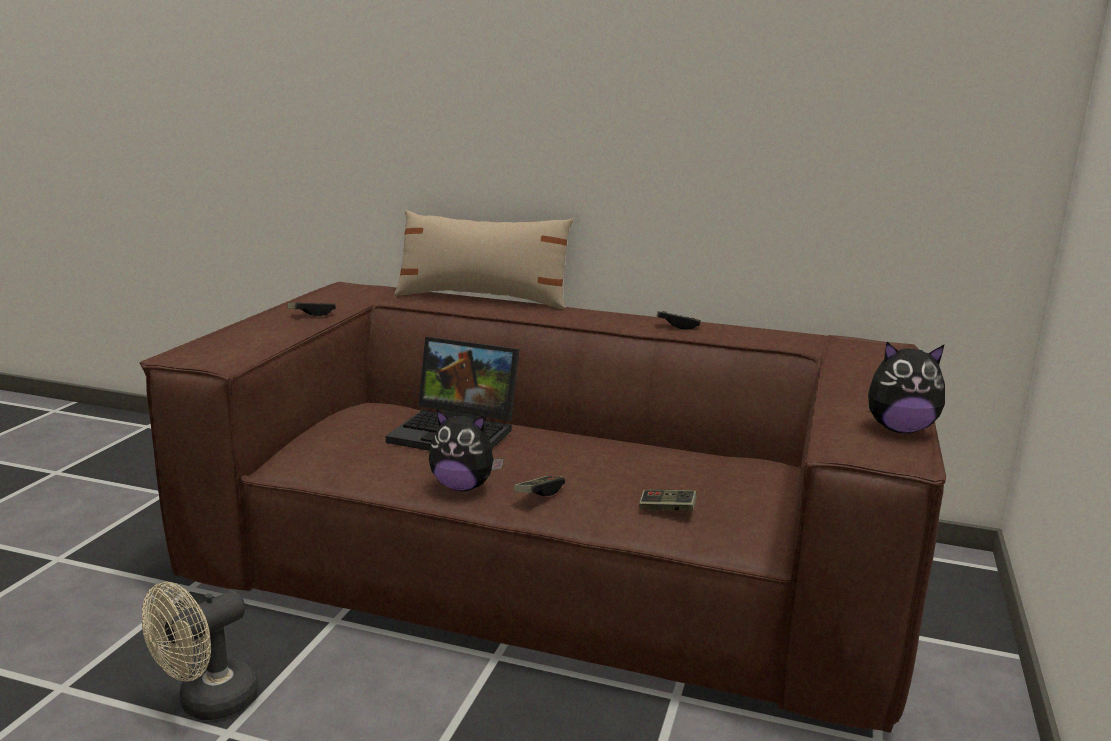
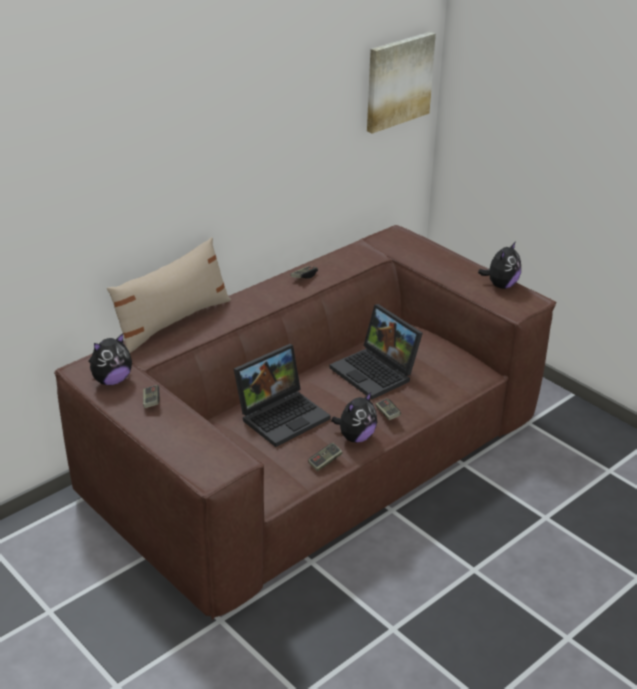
camera: 60 degrees left, 15 degrees up
beige fan [142,582,259,720] -> none
game controller [639,489,697,511] -> game controller moved to [308,443,342,472]
none -> plush toy [89,333,132,385]
none -> laptop [329,304,423,399]
none -> picture [367,32,436,134]

